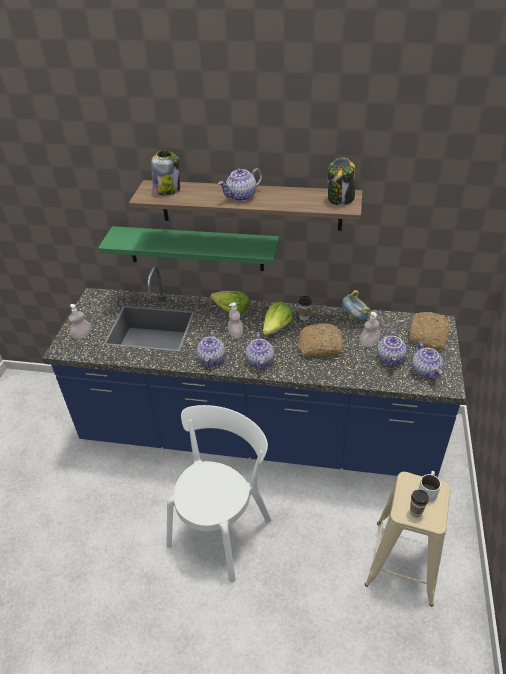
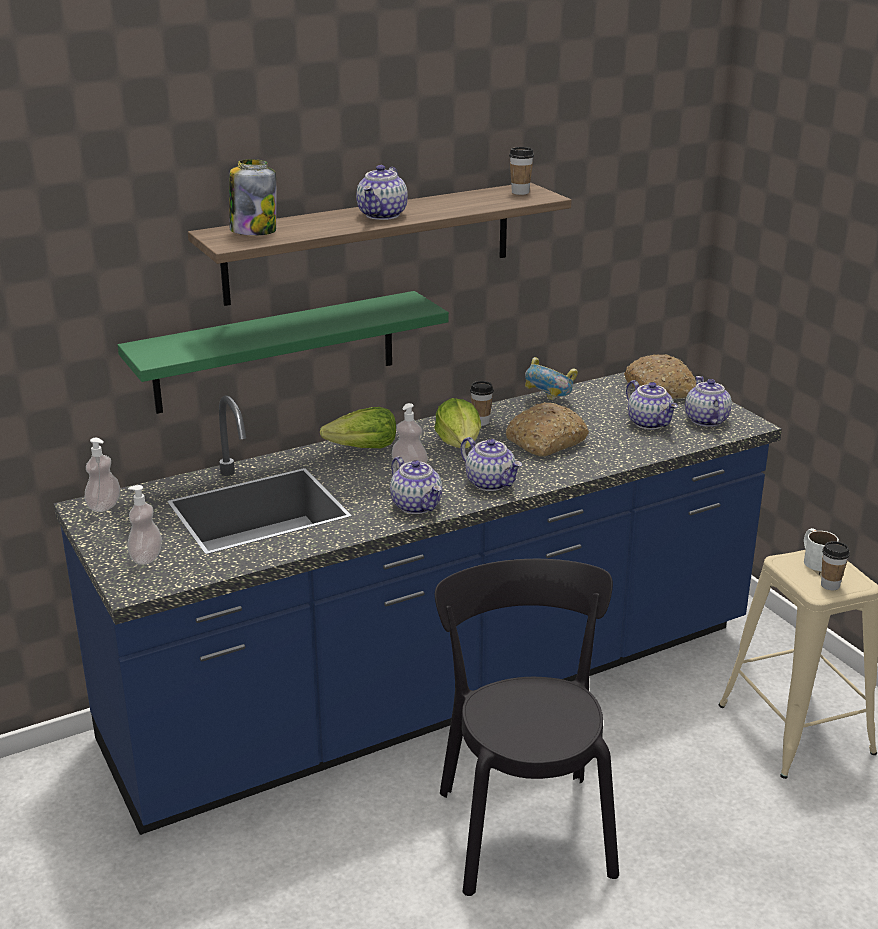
camera: 40 degrees left, 15 degrees down
white chair [166,405,272,583] -> black chair [435,559,619,896]
jar [328,158,355,206] -> cup [509,147,534,195]
soap dispenser [360,312,381,347] -> soap dispenser moved to [84,438,120,512]
teapot [412,341,443,380] -> teapot turned 135 degrees counterclockwise [685,376,732,427]

